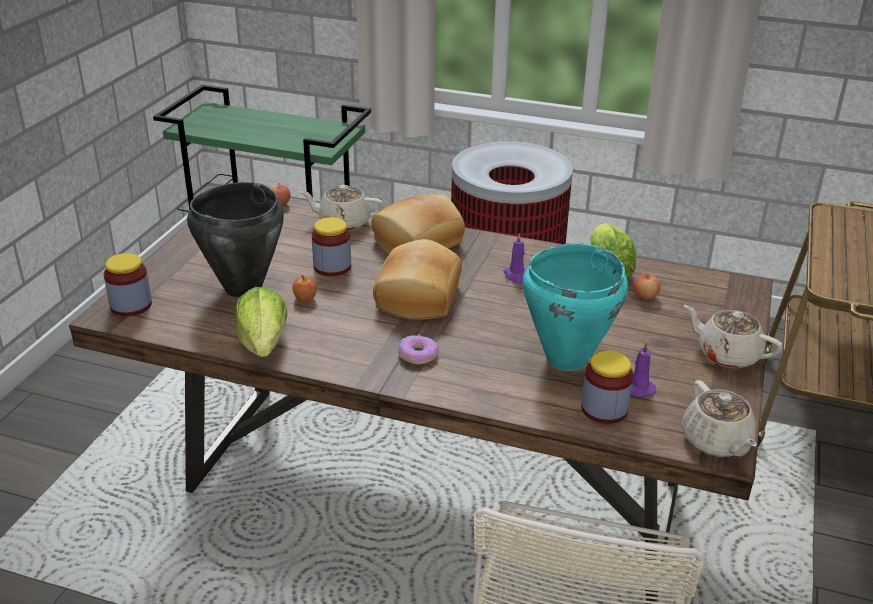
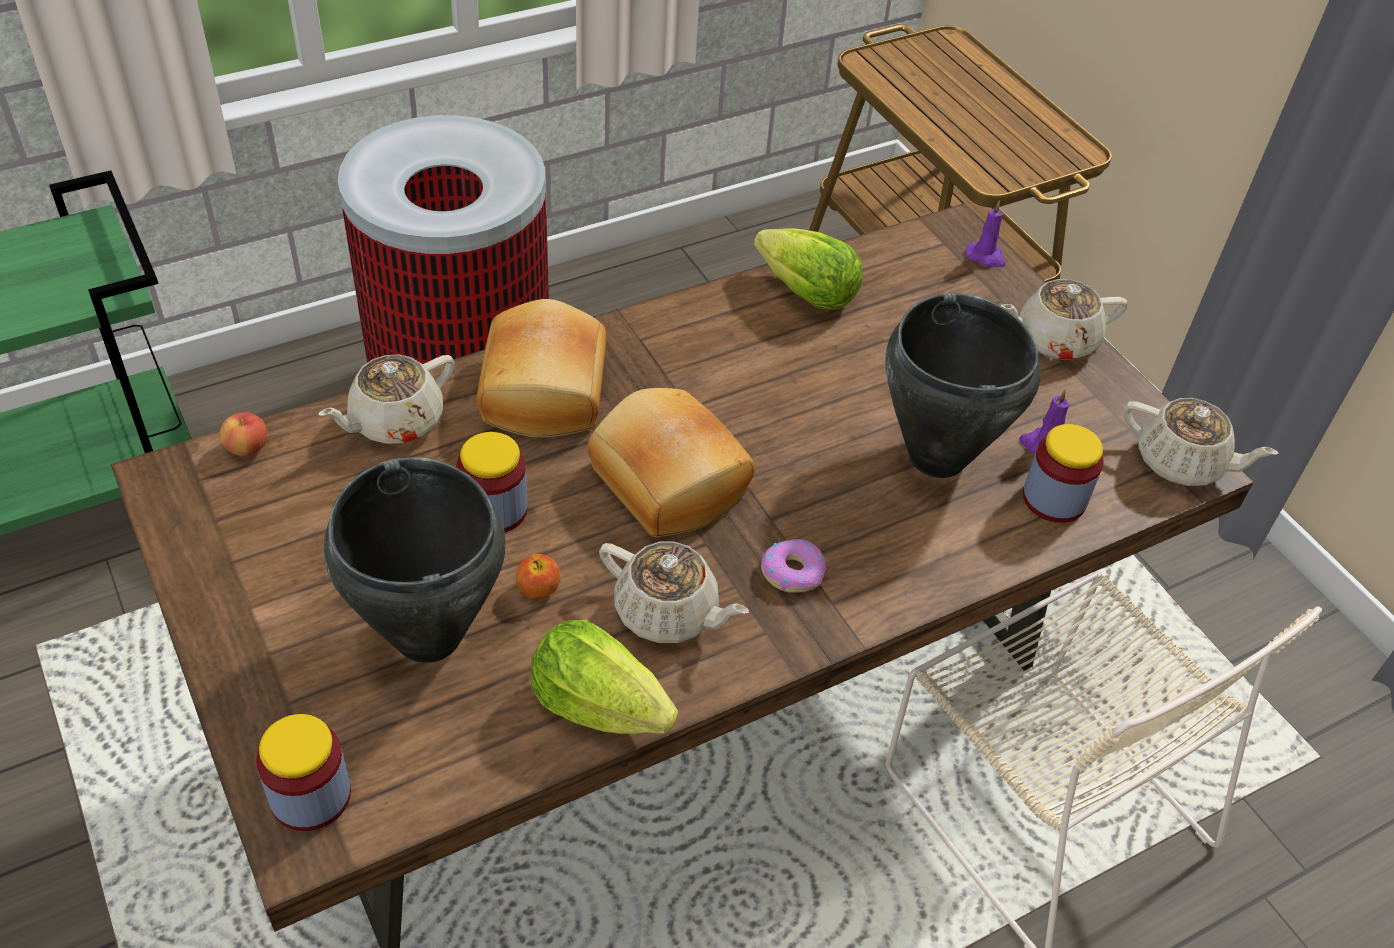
camera: 50 degrees left, 15 degrees up
purple candle [503,233,526,284] -> purple candle moved to [965,200,1006,267]
turquoise cooking pot [522,244,628,371] -> black cooking pot [885,293,1040,478]
apple [633,273,661,300] -> none
none -> beige teapot [599,542,749,643]

